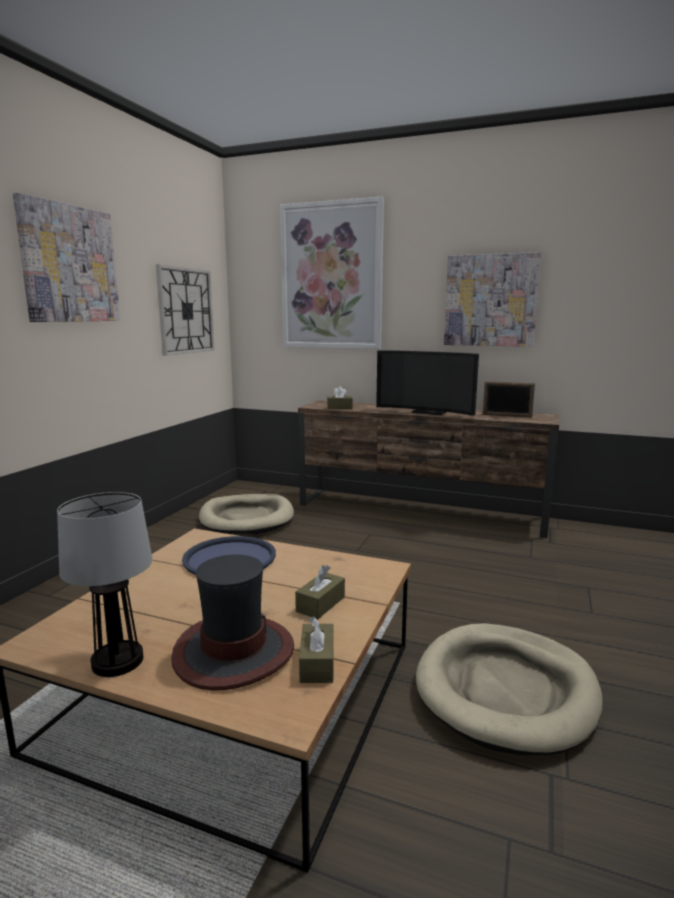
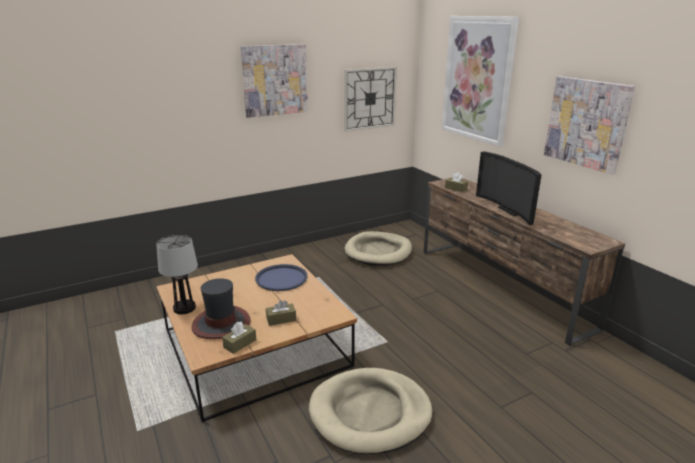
camera: 40 degrees right, 10 degrees up
picture frame [483,381,535,418] -> none

